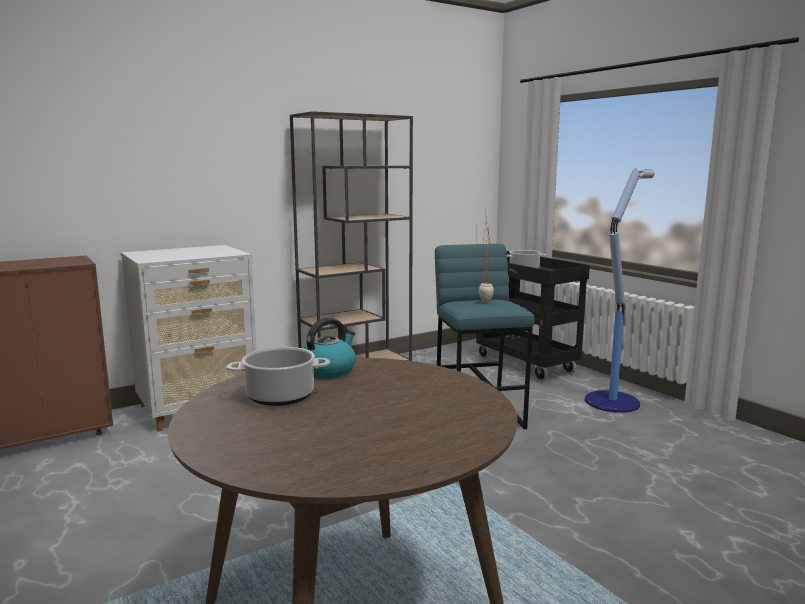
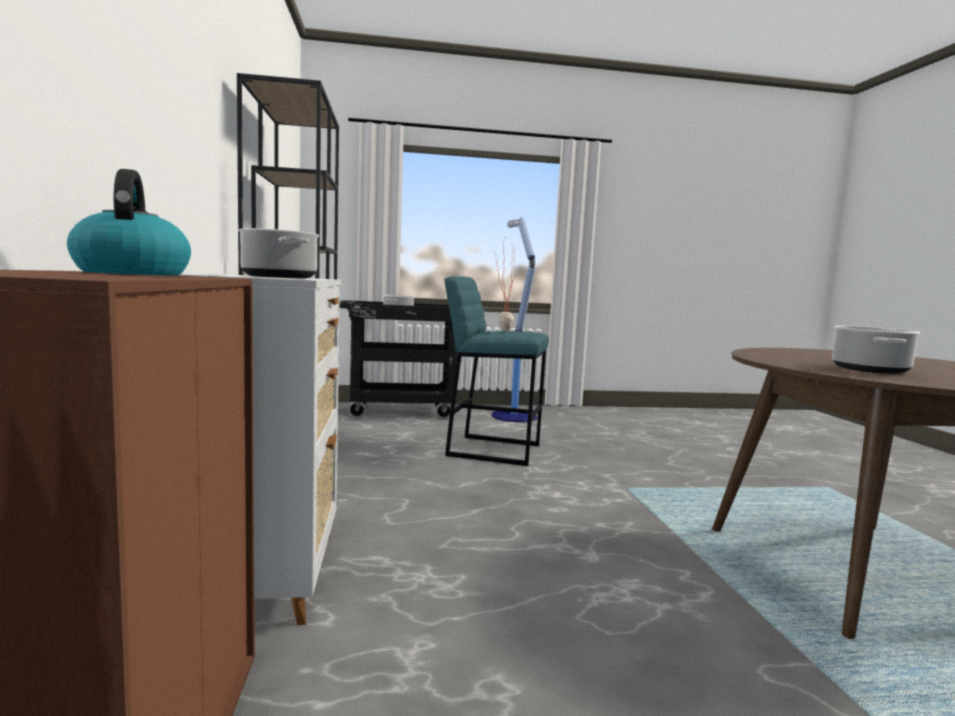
camera: 65 degrees left, 5 degrees down
kettle [303,318,356,378] -> kettle moved to [67,169,191,276]
none -> cooking pot [238,228,319,279]

